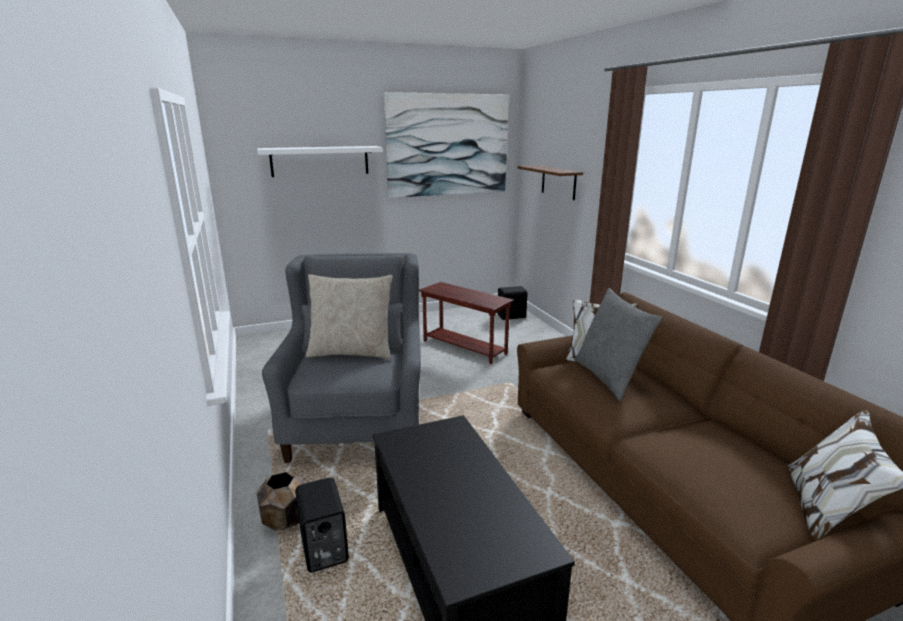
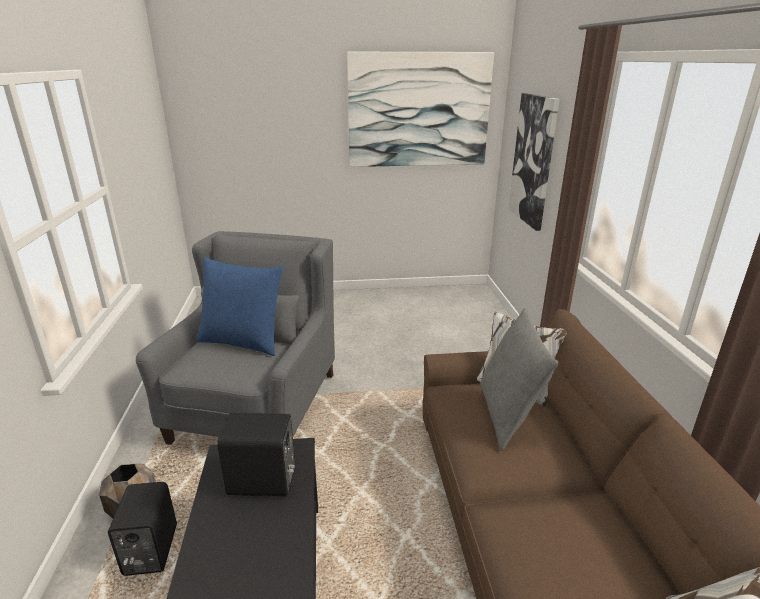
camera: 15 degrees right, 5 degrees up
white shelf [257,146,383,177] -> none
beige pillow [306,274,393,359] -> blue pillow [196,258,283,356]
brown side table [419,282,514,364] -> none
black speaker [497,286,528,320] -> black speaker moved to [217,413,295,497]
brown shelf [518,165,583,200] -> picture [508,93,560,231]

